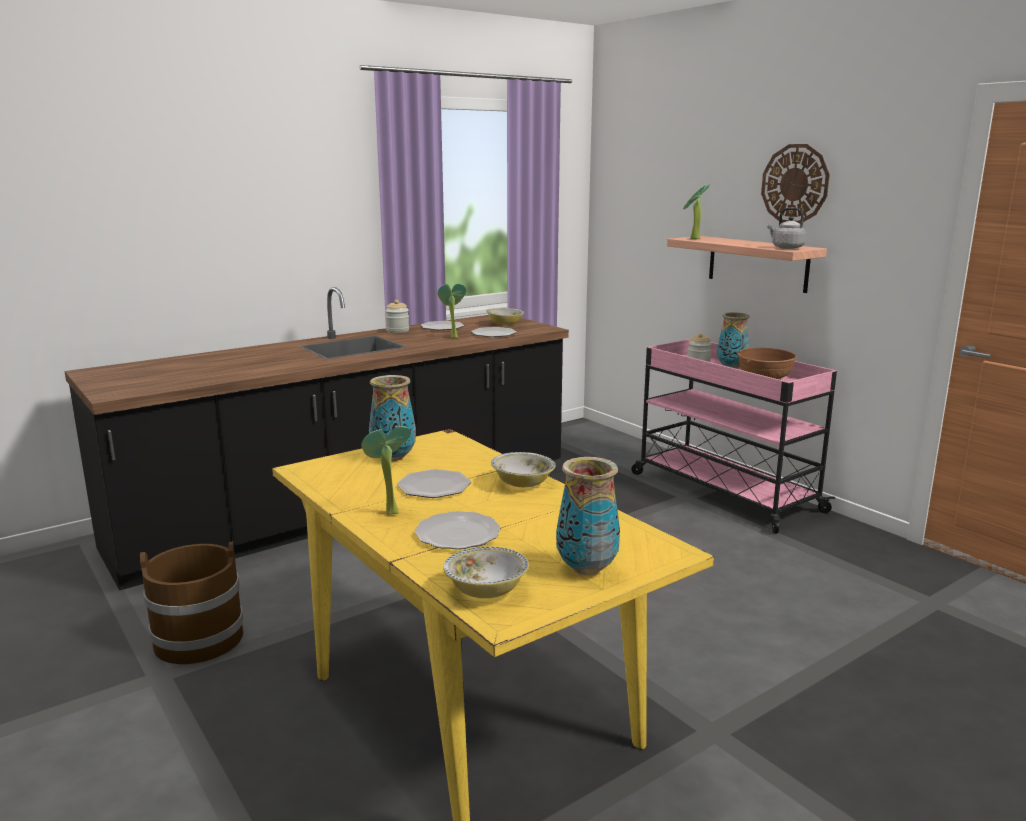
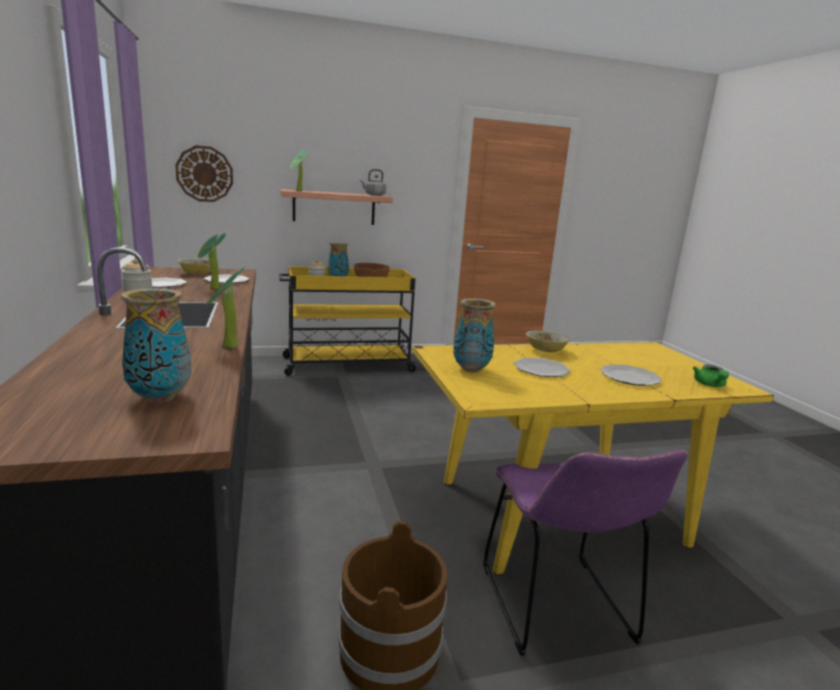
camera: 70 degrees left, 0 degrees up
potted plant [361,426,411,515] -> potted plant moved to [206,266,245,348]
bowl [443,547,529,598] -> green teapot [693,365,729,387]
vase [556,457,620,575] -> vase moved to [121,288,191,403]
pink cart [631,339,837,534] -> yellow cart [279,267,418,376]
wall clock [761,144,830,223] -> wall clock moved to [175,145,233,202]
none -> purple chair [483,449,687,656]

